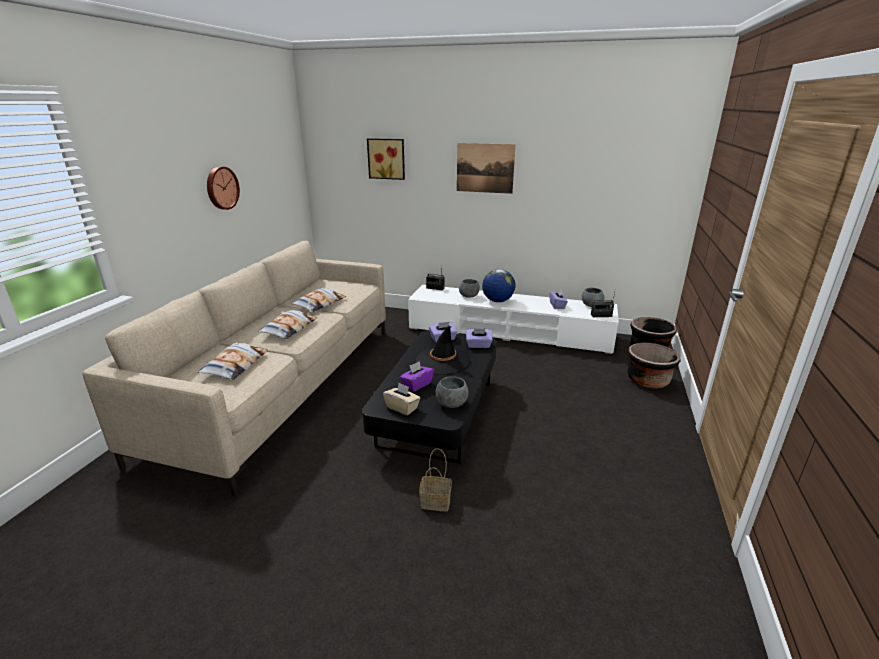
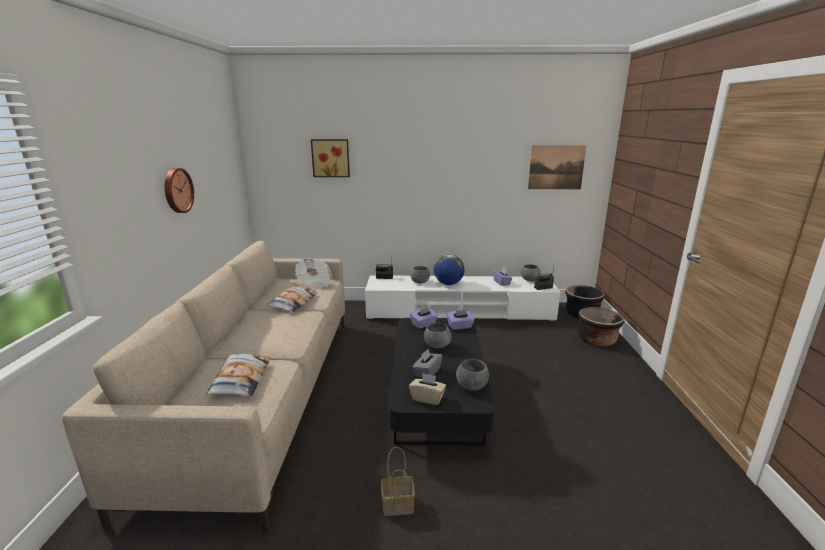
camera: 15 degrees left, 5 degrees down
pillow [258,310,317,339] -> none
purple tissue box [400,361,434,392] -> grey tissue box [412,349,442,378]
black hat [416,326,471,375] -> grey bowl [424,323,451,348]
basket [419,448,452,511] -> basket moved to [381,447,415,516]
picture [457,143,516,194] -> picture moved to [528,145,586,189]
none -> newspaper [295,258,332,290]

